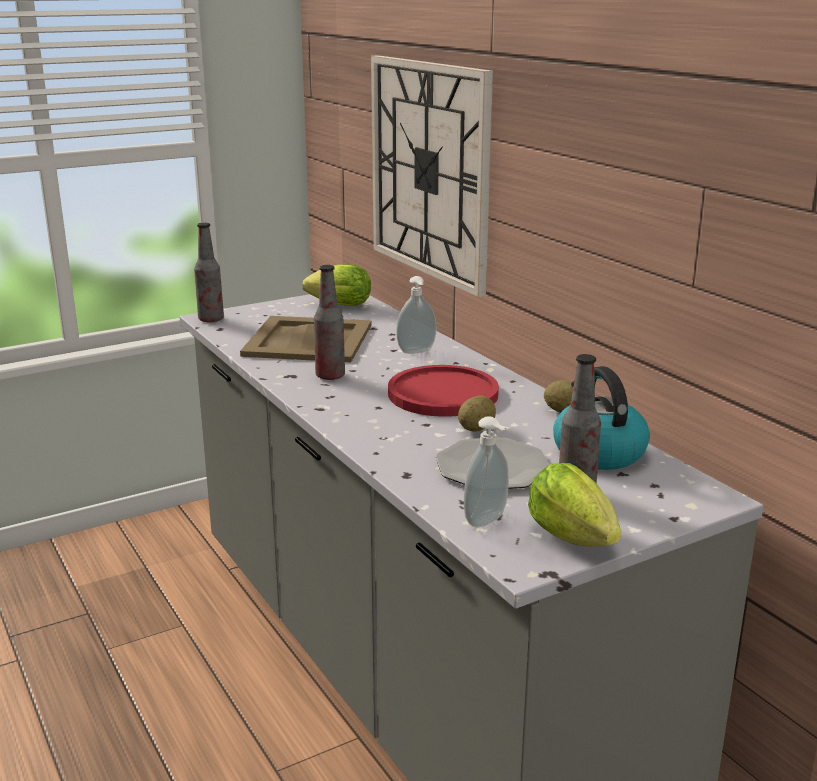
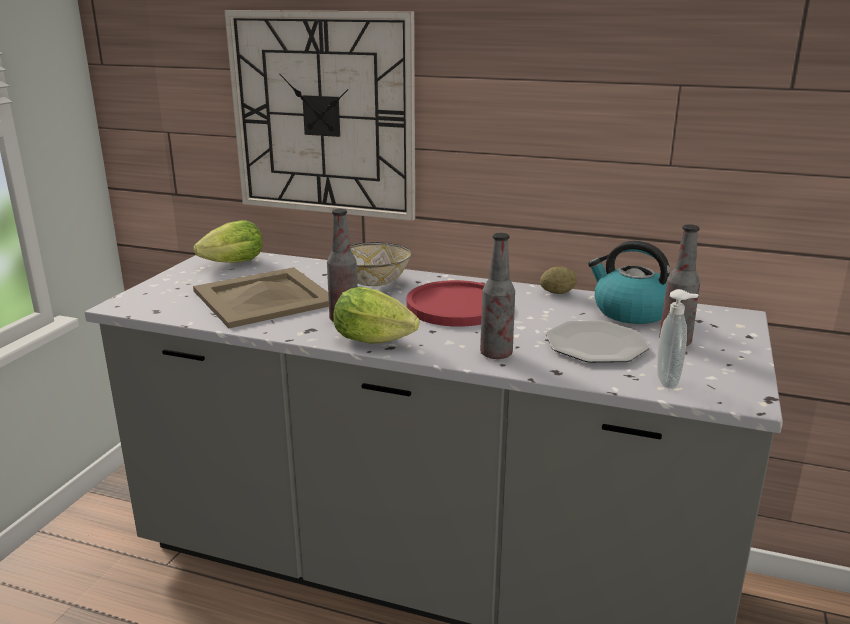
camera: 40 degrees left, 0 degrees up
bottle [194,223,224,322] -> bottle moved to [480,233,515,359]
soap dispenser [396,276,436,354] -> bowl [350,242,411,286]
potato [458,395,496,431] -> none
lettuce [528,463,621,547] -> lettuce moved to [333,287,419,344]

